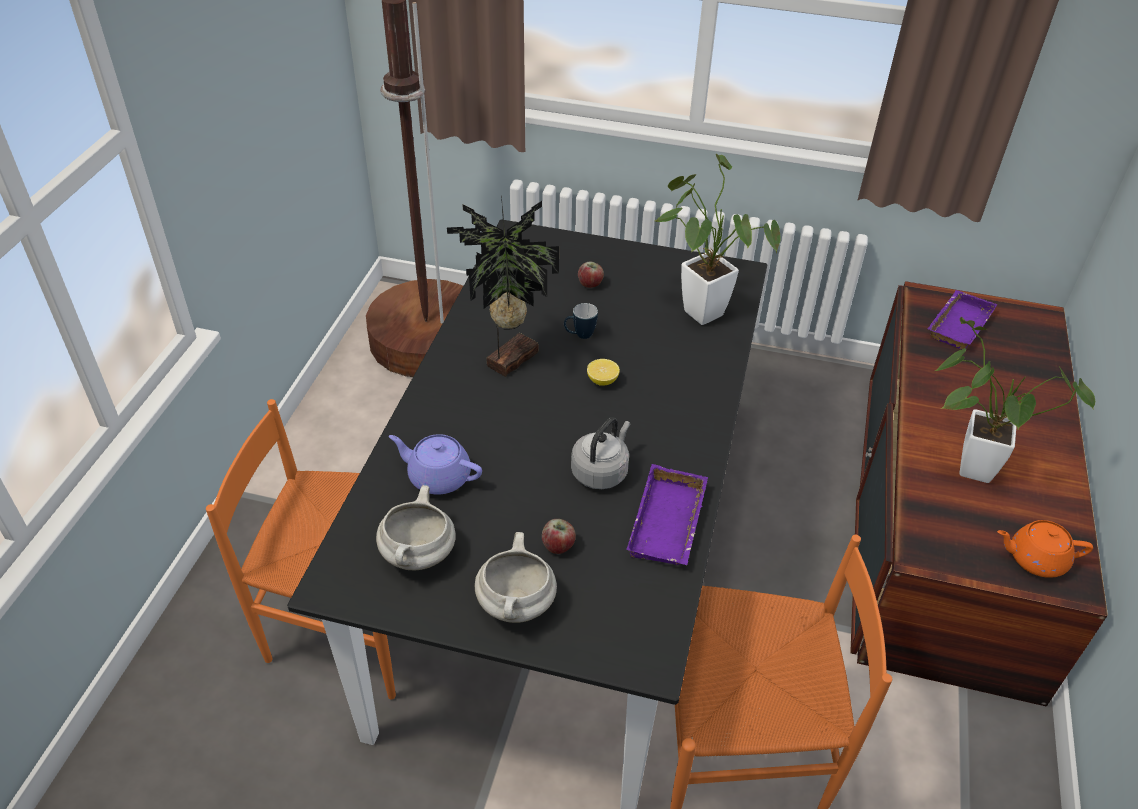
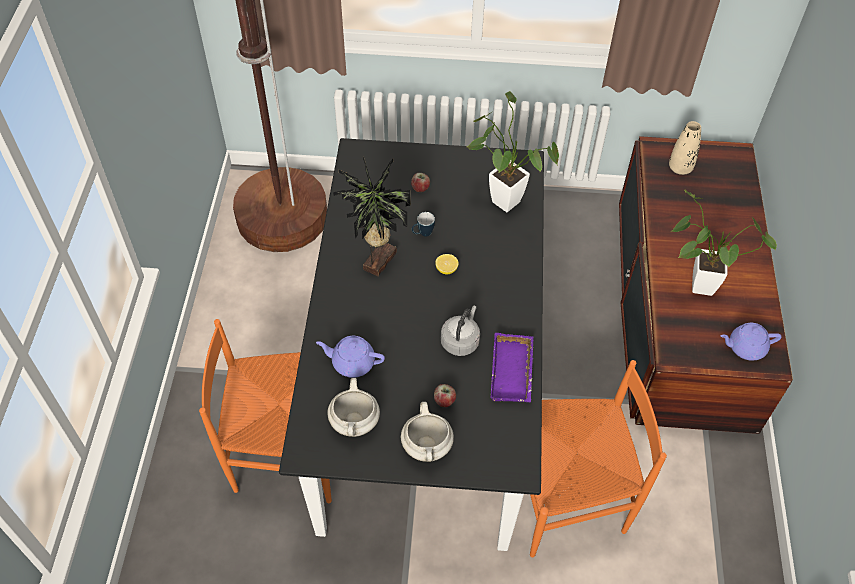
camera: 10 degrees left, 10 degrees up
purple tray [928,290,997,349] -> beige vase [669,121,701,175]
orange teapot [997,520,1093,578] -> purple teapot [721,323,781,361]

